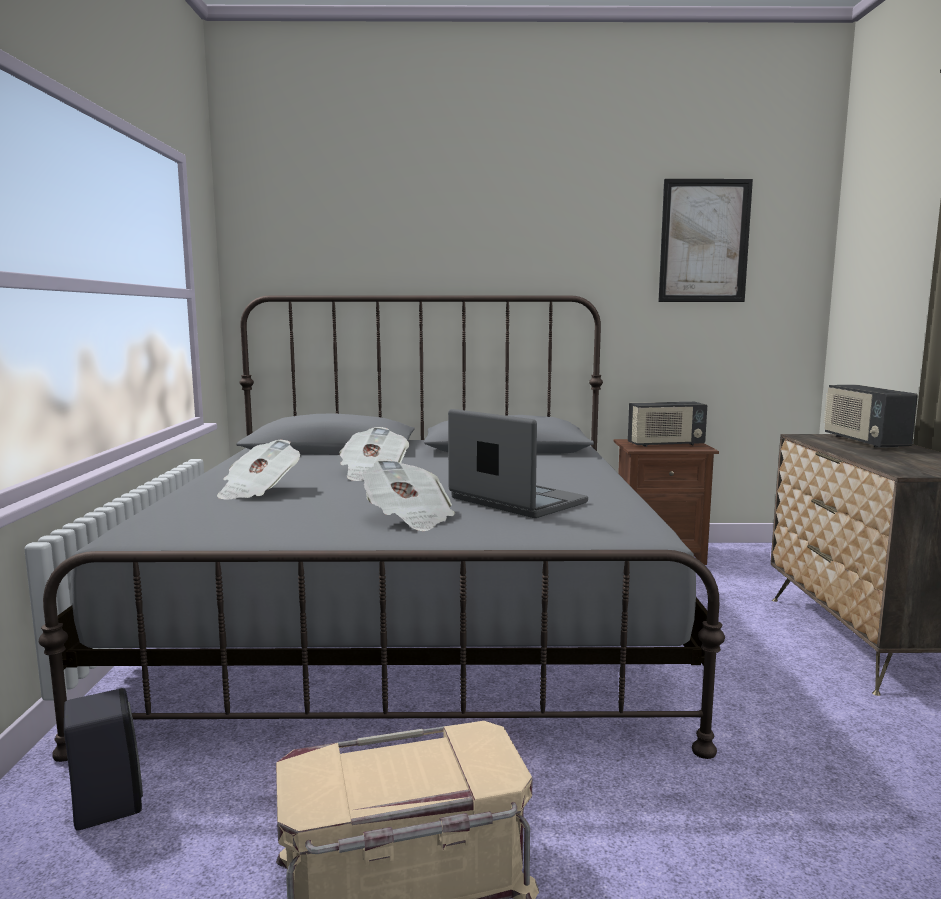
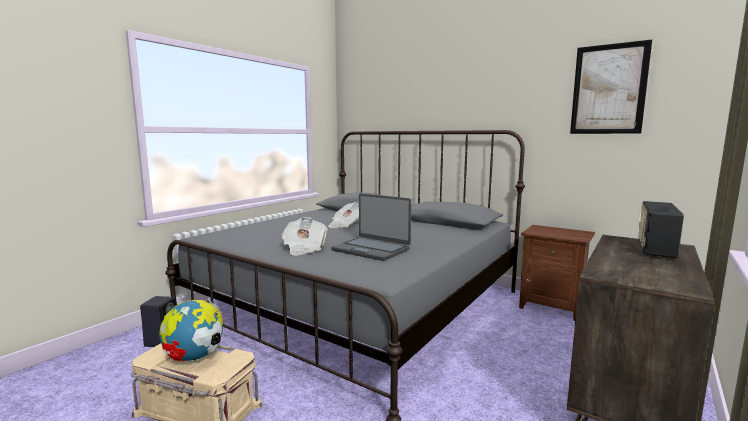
camera: 35 degrees right, 0 degrees up
newspaper [217,440,300,500] -> none
laptop [448,409,588,518] -> laptop turned 135 degrees clockwise [331,194,411,261]
radio [628,402,707,447] -> none
none -> globe [160,299,223,362]

